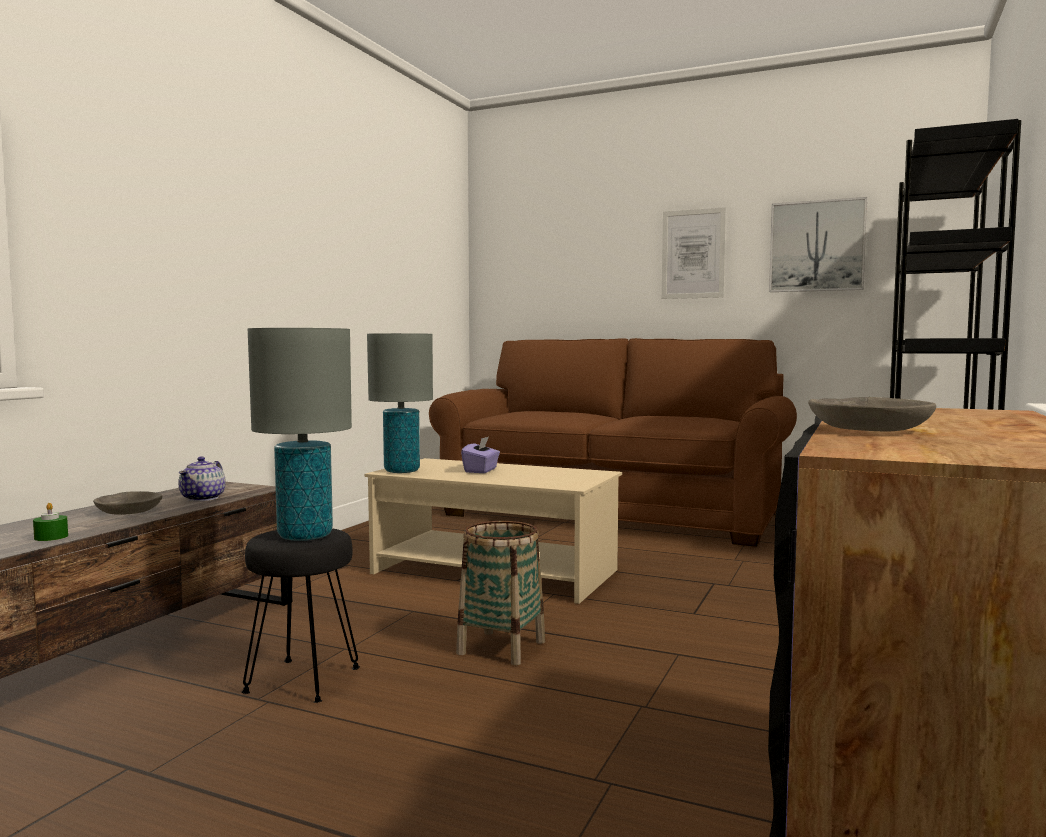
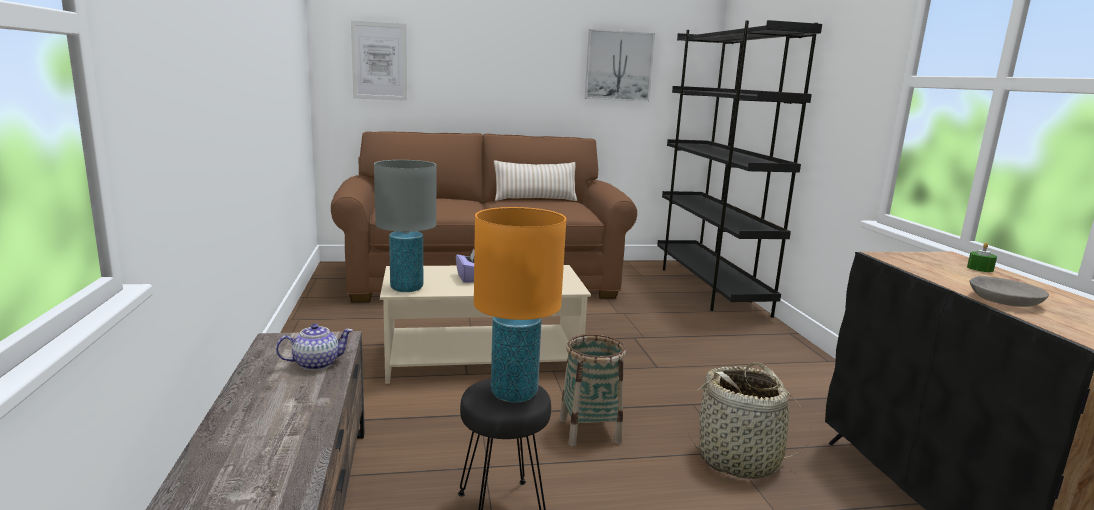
camera: 35 degrees left, 10 degrees up
green candle [33,503,68,541] -> green candle moved to [967,242,997,272]
grey bowl [93,491,162,515] -> none
teapot [178,457,225,501] -> teapot turned 90 degrees counterclockwise [276,324,353,370]
grey table lamp [248,328,352,541] -> orange table lamp [474,207,566,402]
picture [662,207,726,299] -> picture moved to [351,20,407,101]
none -> beige pillow [494,160,577,201]
none -> basket [688,362,811,479]

